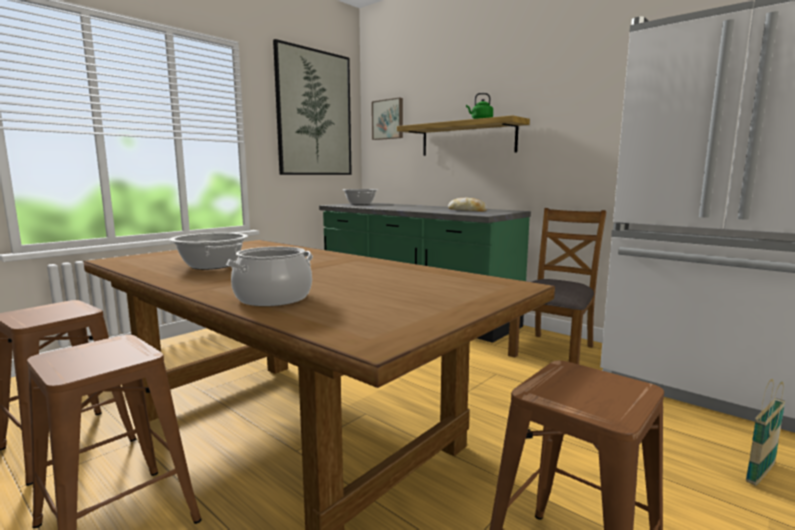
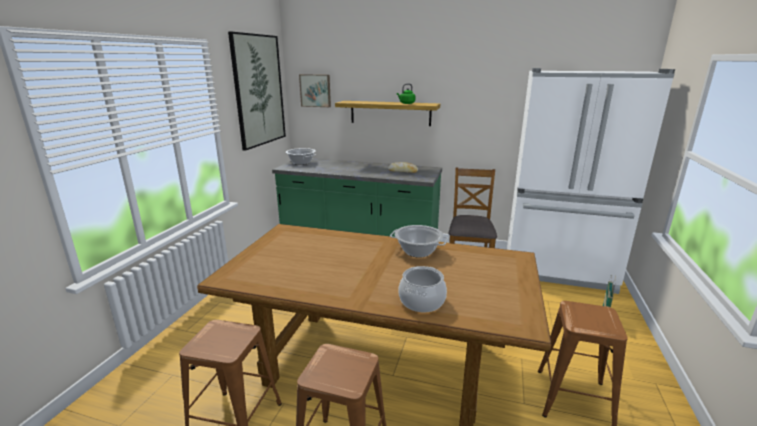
camera: 25 degrees left, 10 degrees up
cooking pot [169,233,248,270] -> cooking pot moved to [390,225,448,258]

